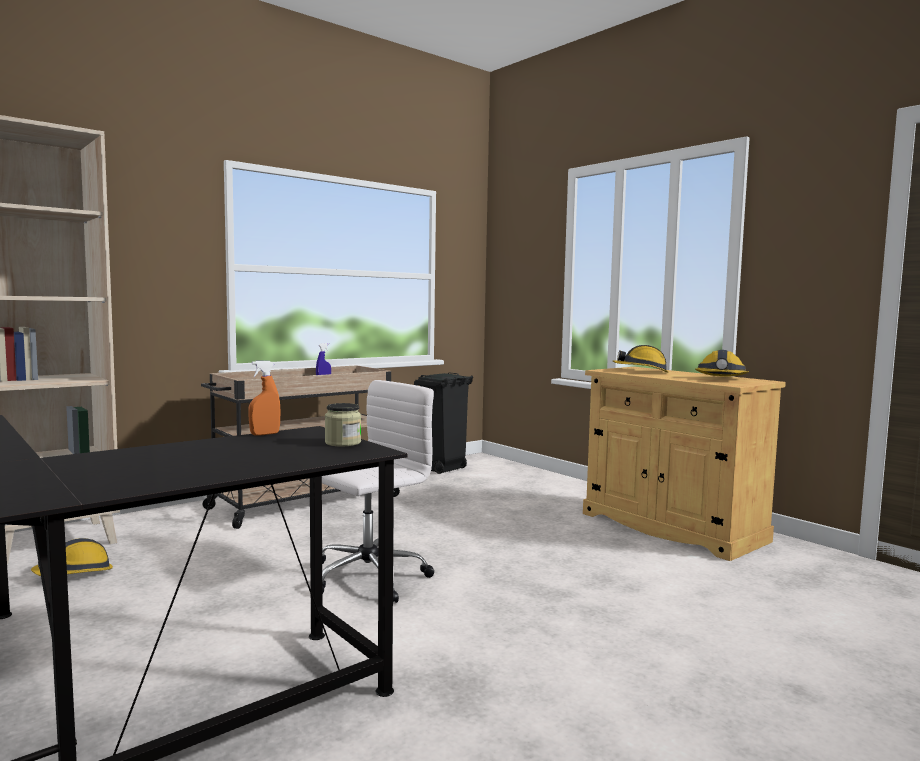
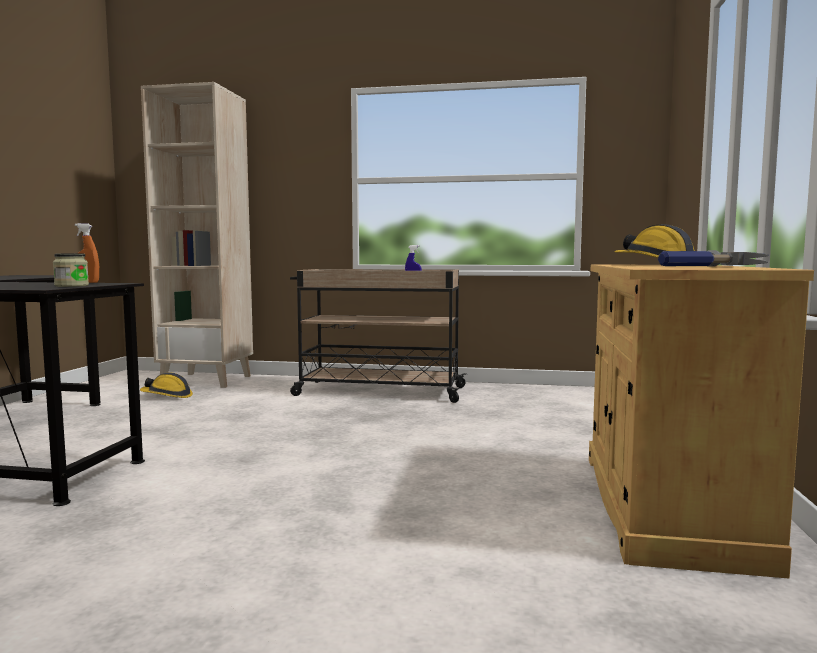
camera: 50 degrees right, 0 degrees up
white office chair [309,380,435,603] -> none
black trash can [414,372,473,474] -> none
hard hat [695,350,749,377] -> hammer [658,250,768,267]

